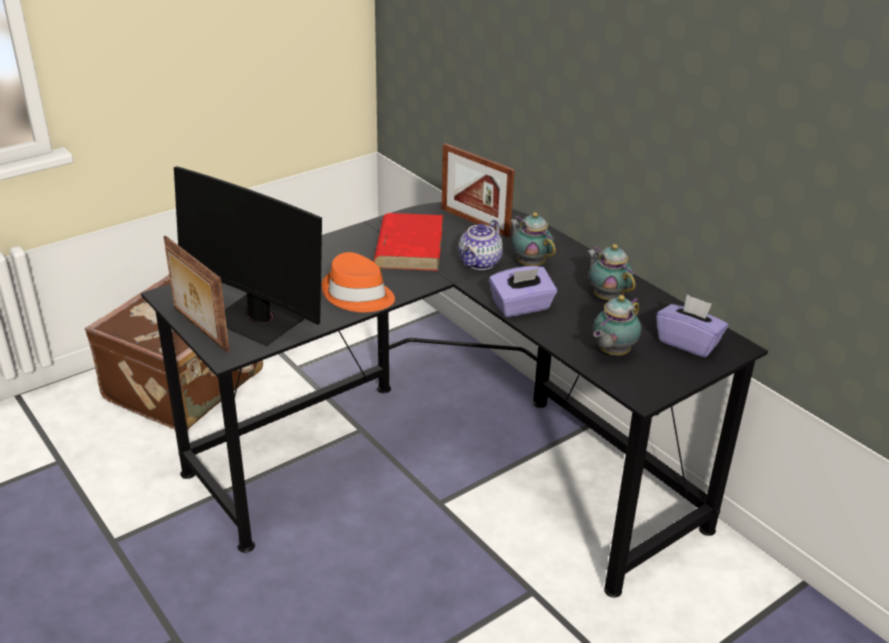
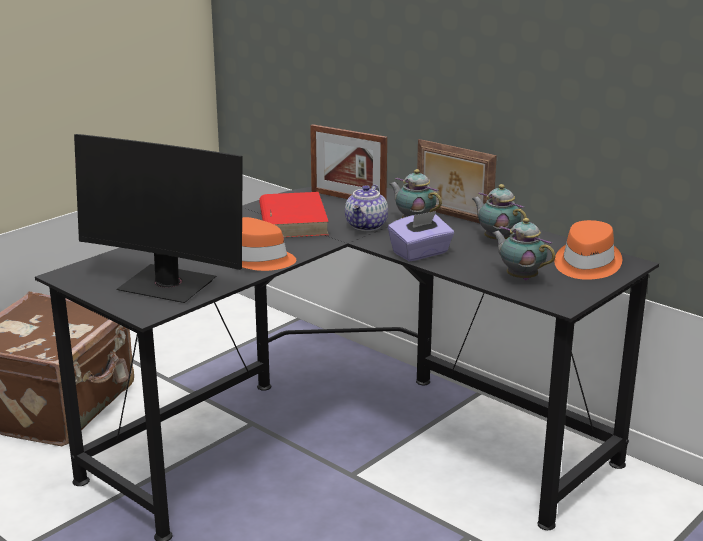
camera: 10 degrees left, 10 degrees down
picture frame [164,236,230,353] -> picture frame moved to [417,139,497,223]
teapot [593,295,642,355] -> teapot turned 105 degrees clockwise [492,218,555,280]
purple tissue box [656,294,729,357] -> orange hat [554,220,622,280]

